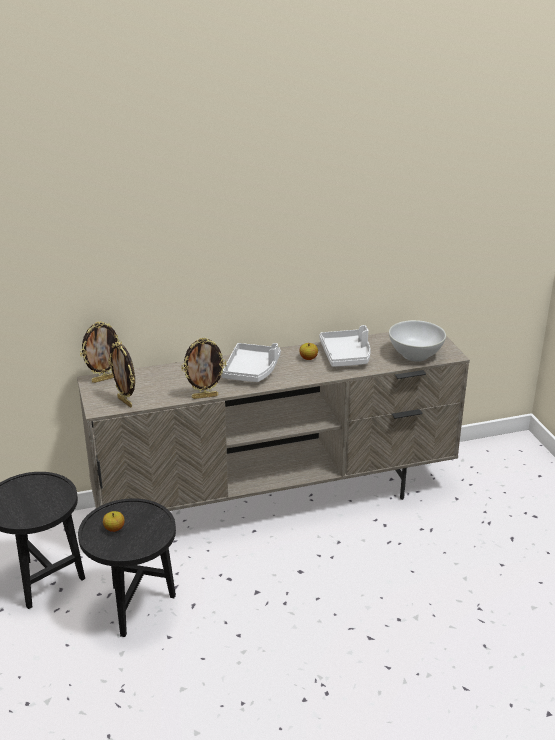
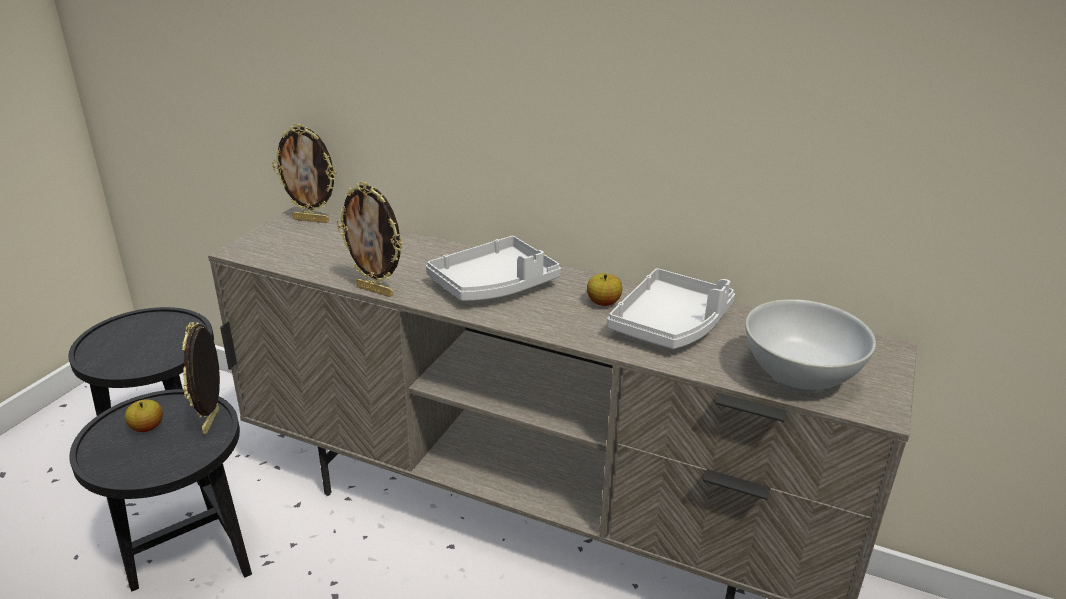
camera: 40 degrees right, 0 degrees up
picture frame [108,342,135,408] -> picture frame moved to [182,322,220,434]

